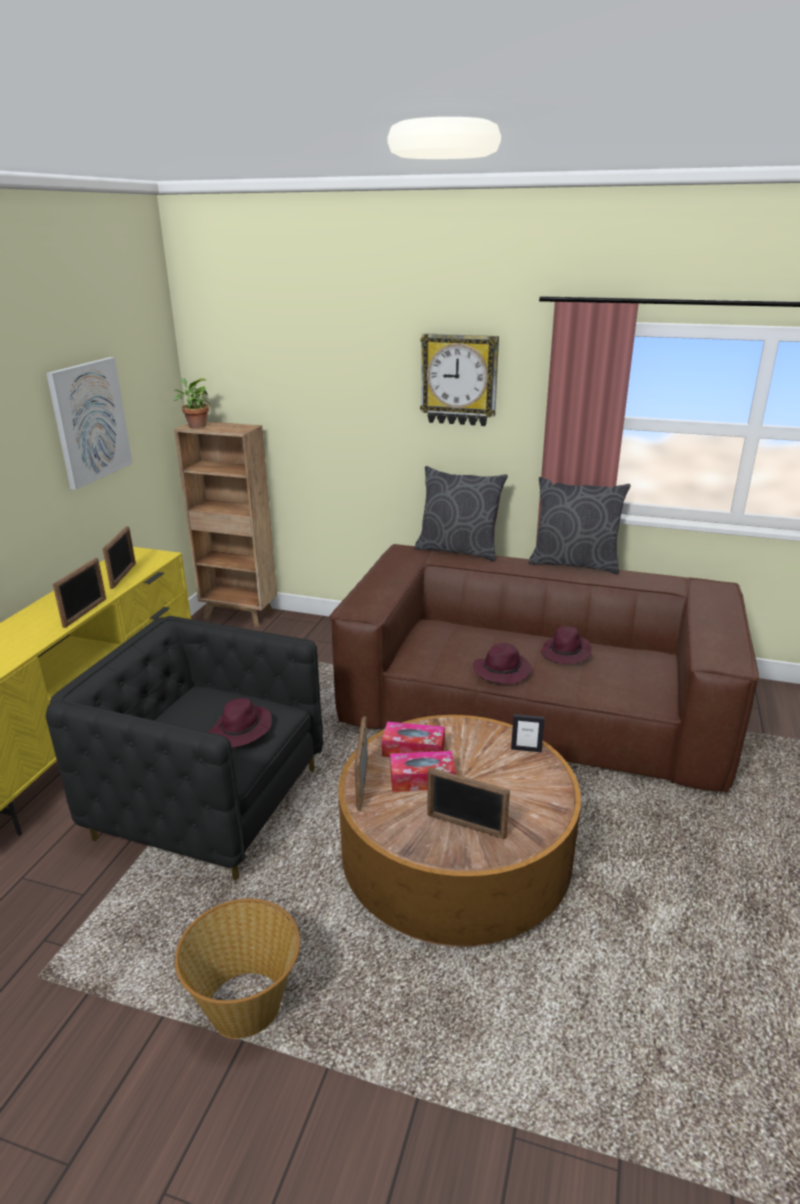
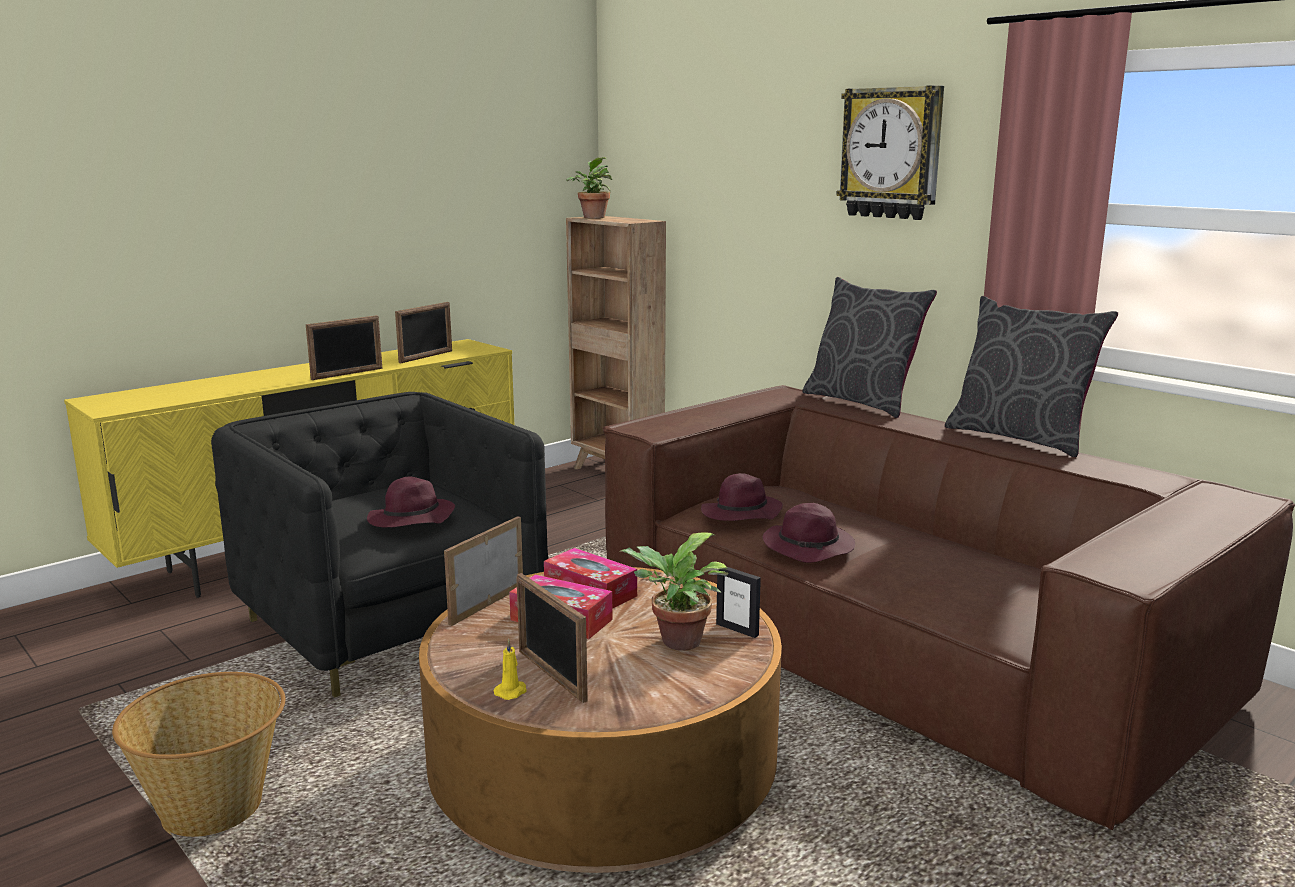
camera: 30 degrees right, 10 degrees down
picture [46,357,133,490] -> none
purple hat [540,626,592,664] -> purple hat moved to [701,473,783,521]
none -> yellow candle [494,639,527,700]
none -> potted plant [619,532,729,651]

